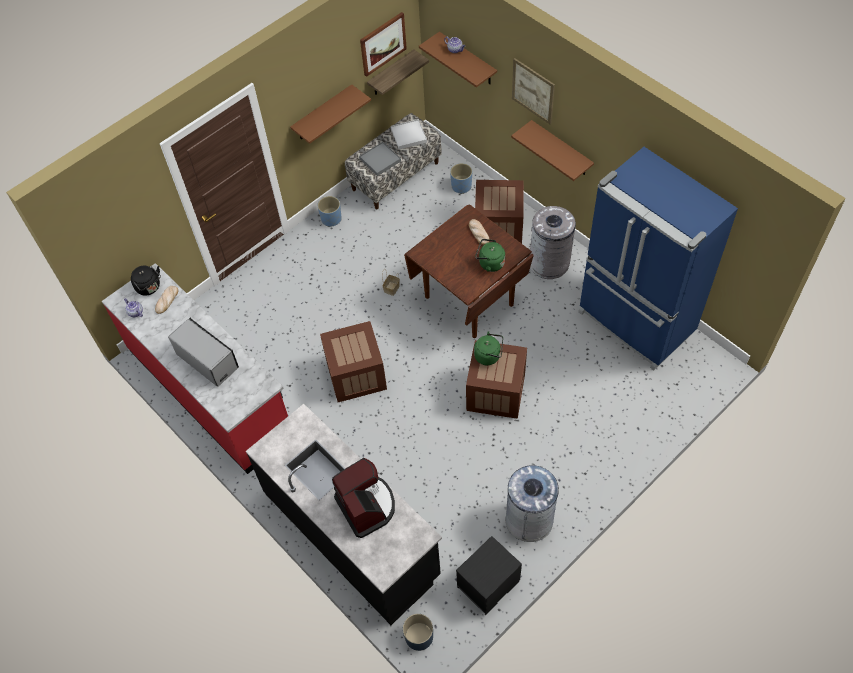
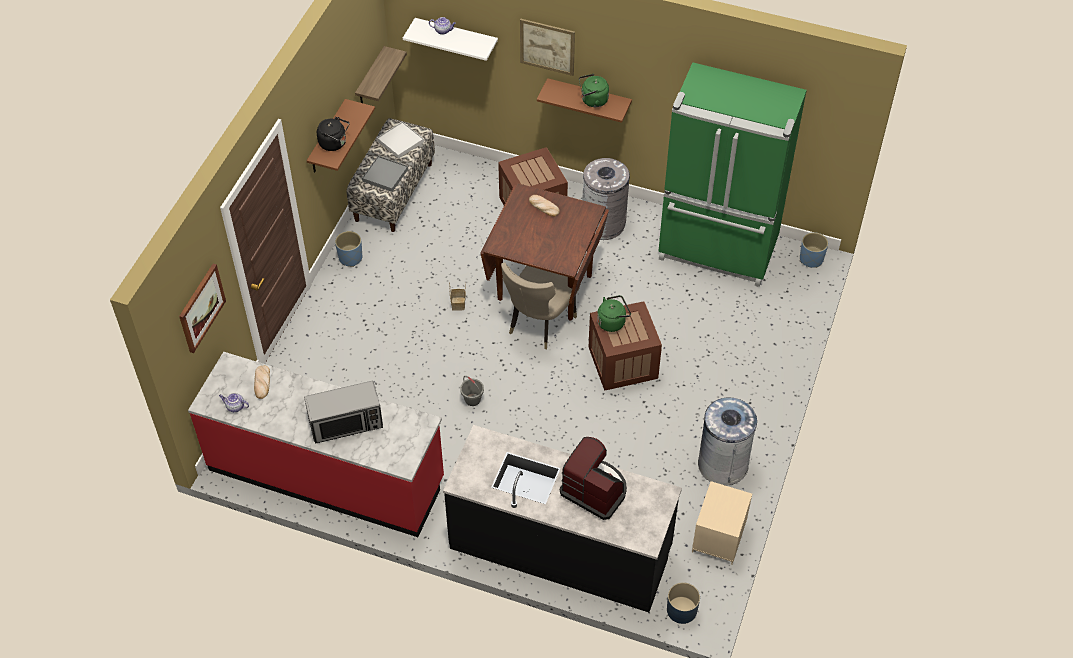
camera: 30 degrees left, 5 degrees down
black kettle [131,266,161,295] -> black kettle moved to [317,117,349,151]
microwave [168,318,239,387] -> microwave turned 150 degrees clockwise [304,381,383,444]
crate [320,321,387,402] -> grey bucket [460,376,484,406]
picture [360,12,407,77] -> picture moved to [179,264,226,353]
brown shelf [419,32,497,87] -> white shelf [403,18,498,61]
blue planter [450,163,472,194] -> blue planter moved to [800,232,828,268]
black nightstand [456,536,522,615] -> beige nightstand [692,481,752,565]
green kettle [475,239,505,272] -> green kettle moved to [579,74,609,107]
blue fridge [578,147,738,370] -> green fridge [658,62,807,287]
none -> beige chair [501,262,580,349]

